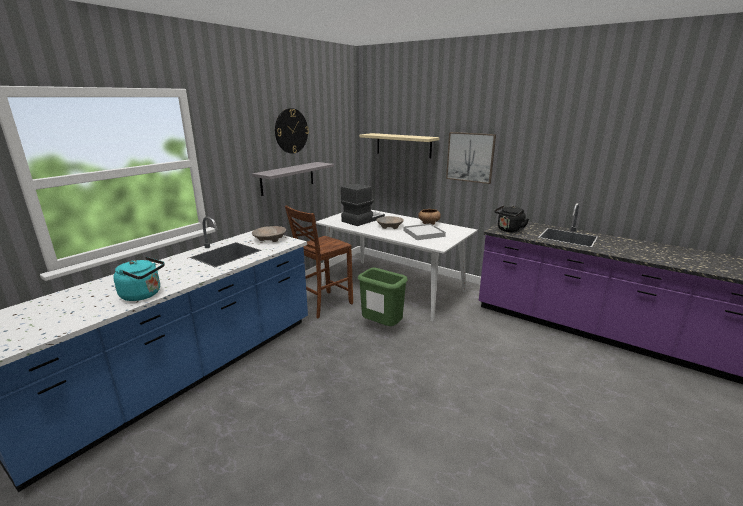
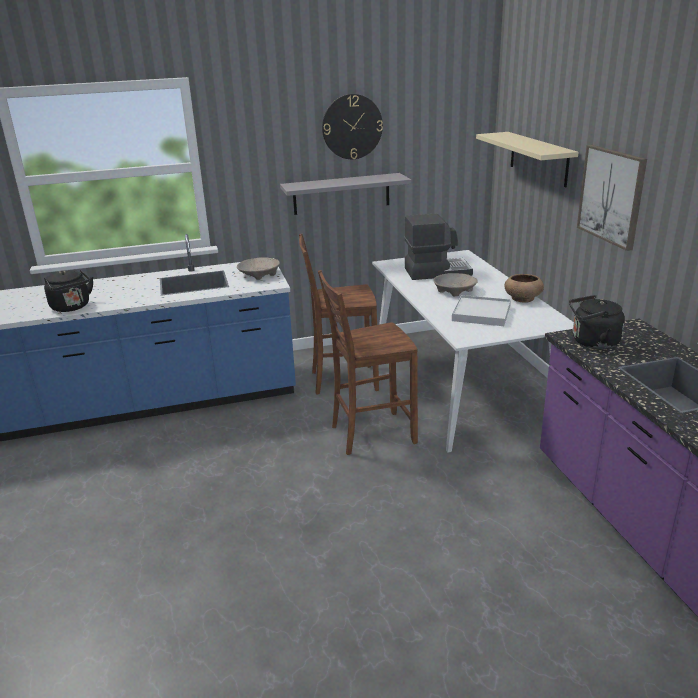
camera: 40 degrees right, 5 degrees up
turquoise kettle [113,257,165,301] -> black kettle [44,269,93,312]
green trash can [358,268,408,326] -> brown chair [318,270,418,455]

